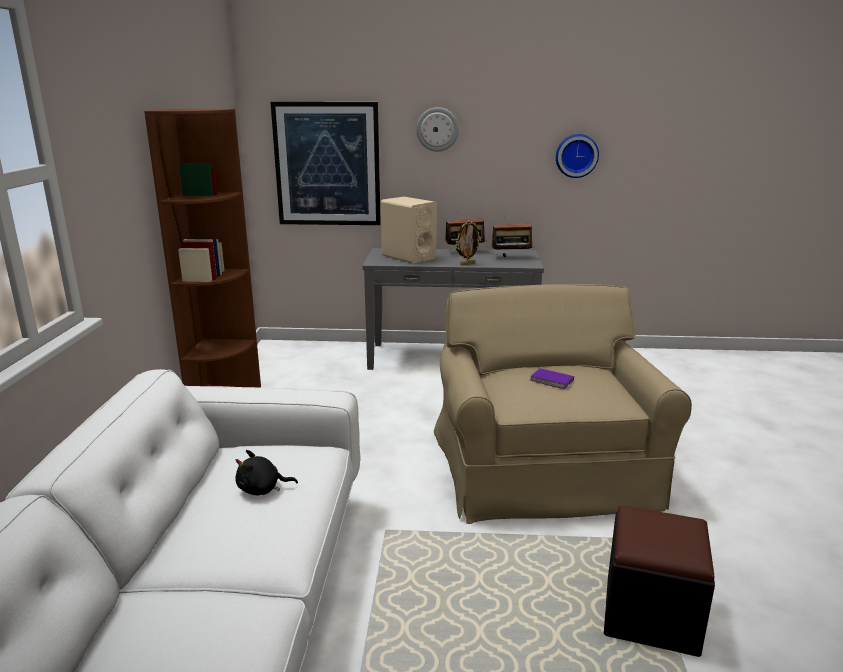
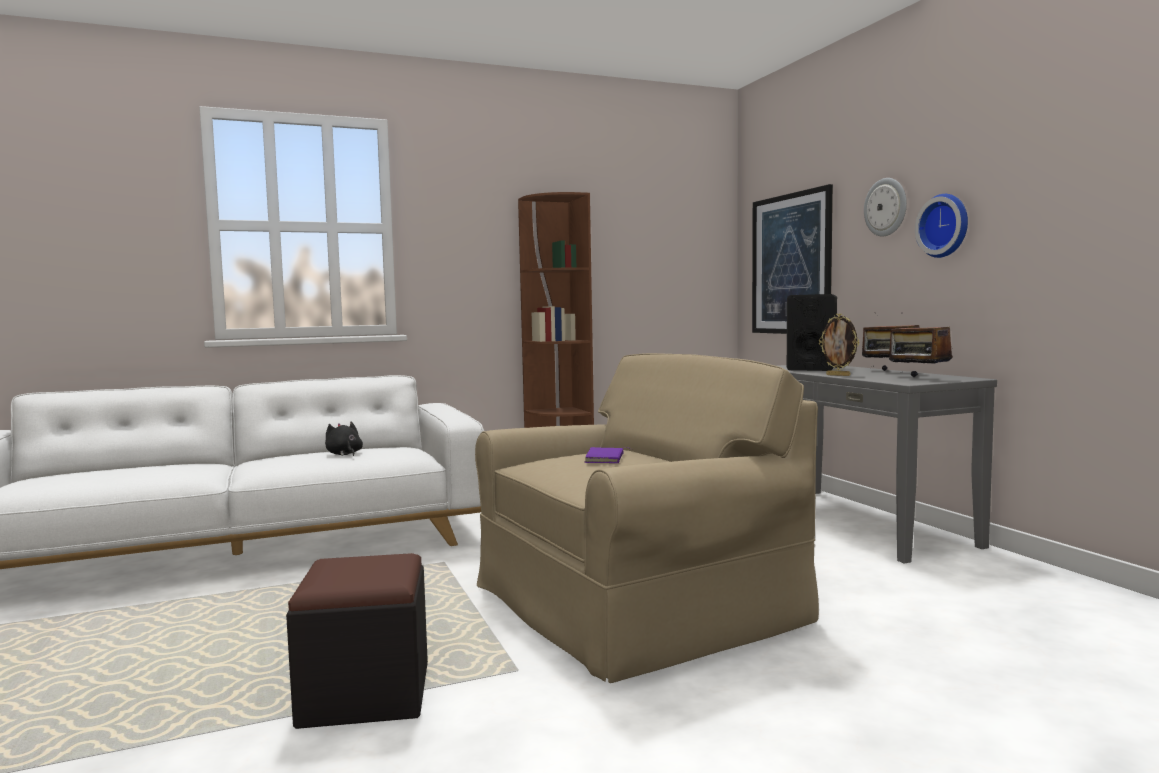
camera: 65 degrees right, 15 degrees down
beige speaker [381,197,437,264] -> black speaker [787,294,837,371]
wall clock [556,134,599,178] -> wall clock moved to [915,194,968,258]

